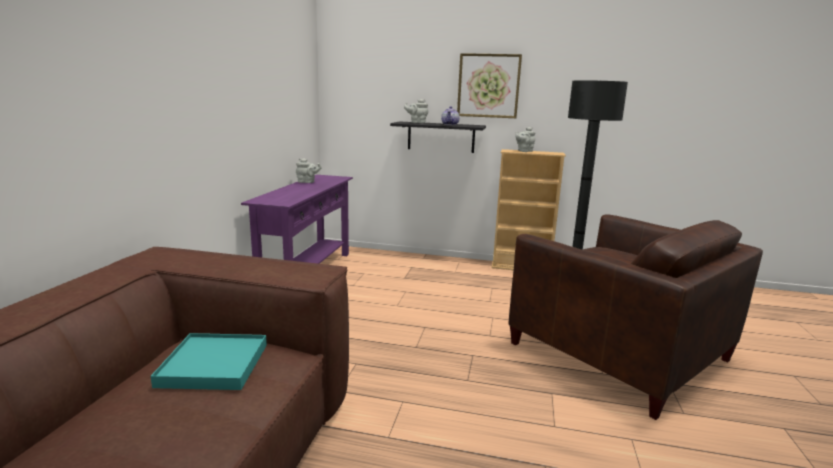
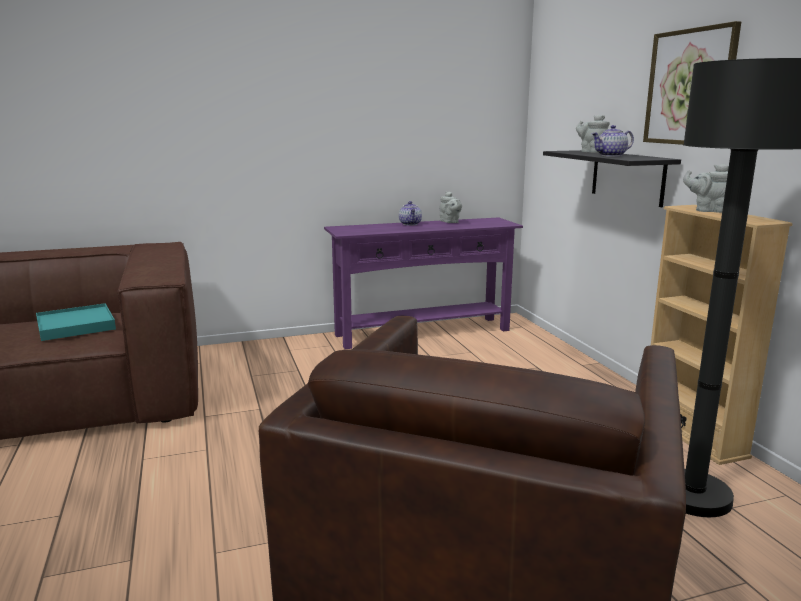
camera: 60 degrees right, 0 degrees up
none -> teapot [399,201,422,226]

